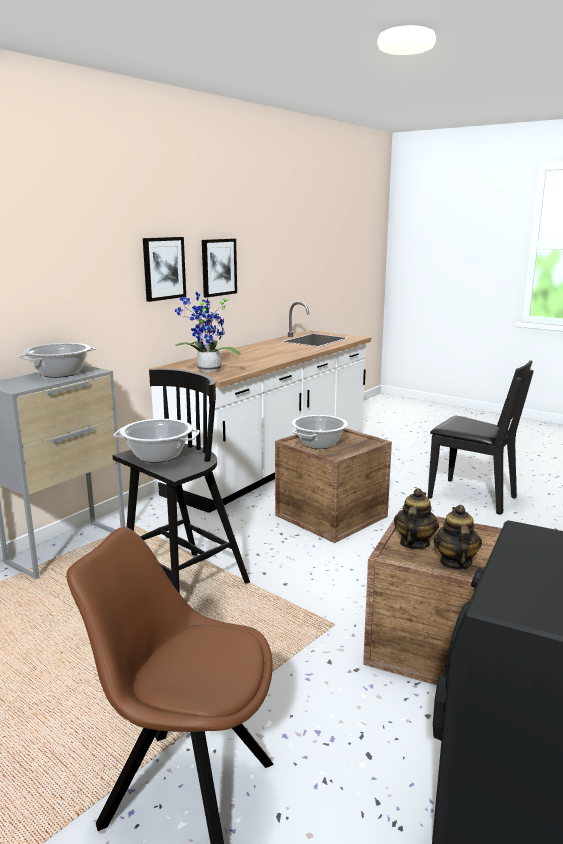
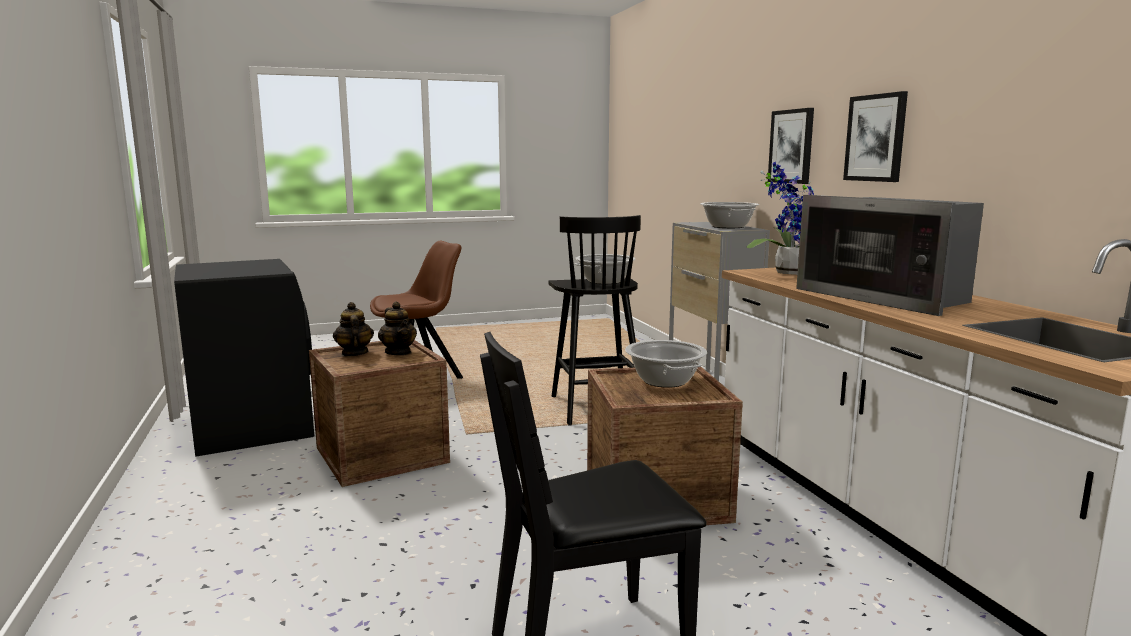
camera: 125 degrees right, 5 degrees down
picture [202,239,237,298] -> picture moved to [768,108,814,184]
teapot [433,505,482,570] -> teapot turned 150 degrees counterclockwise [333,302,374,357]
none -> microwave [796,195,984,316]

